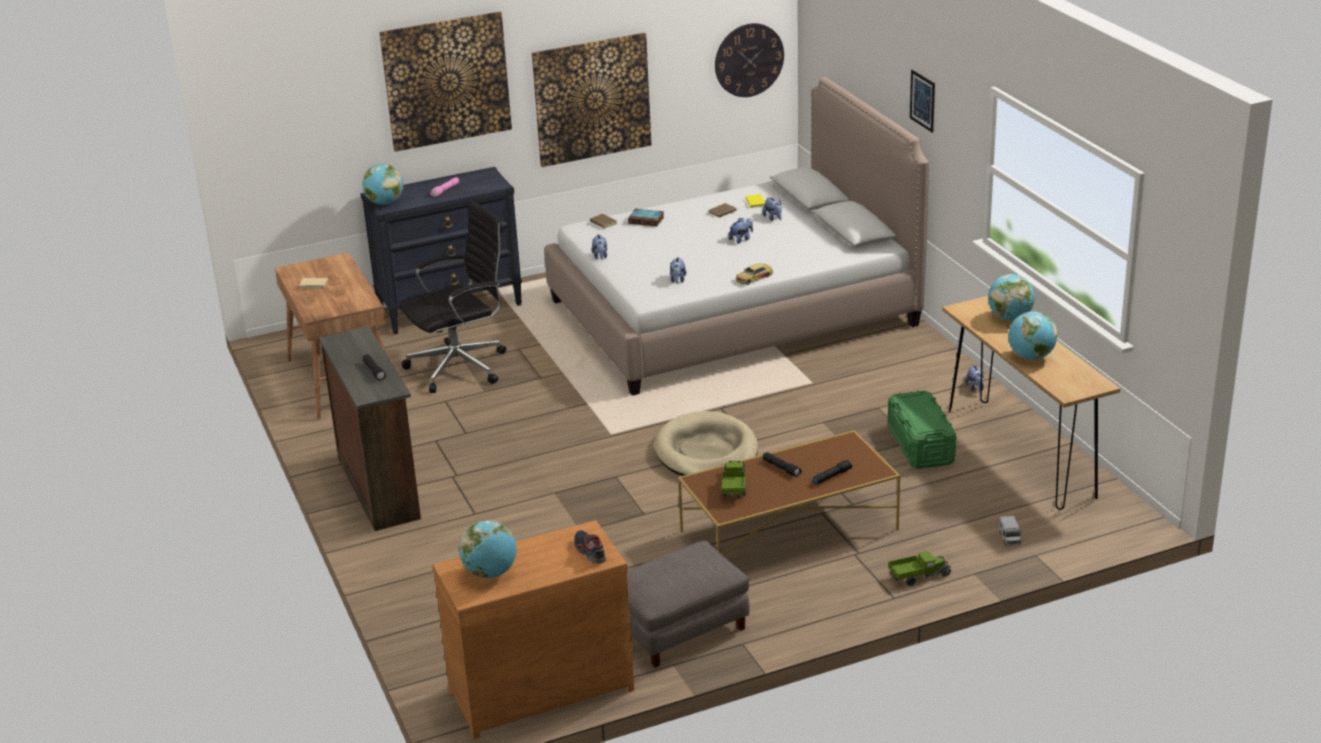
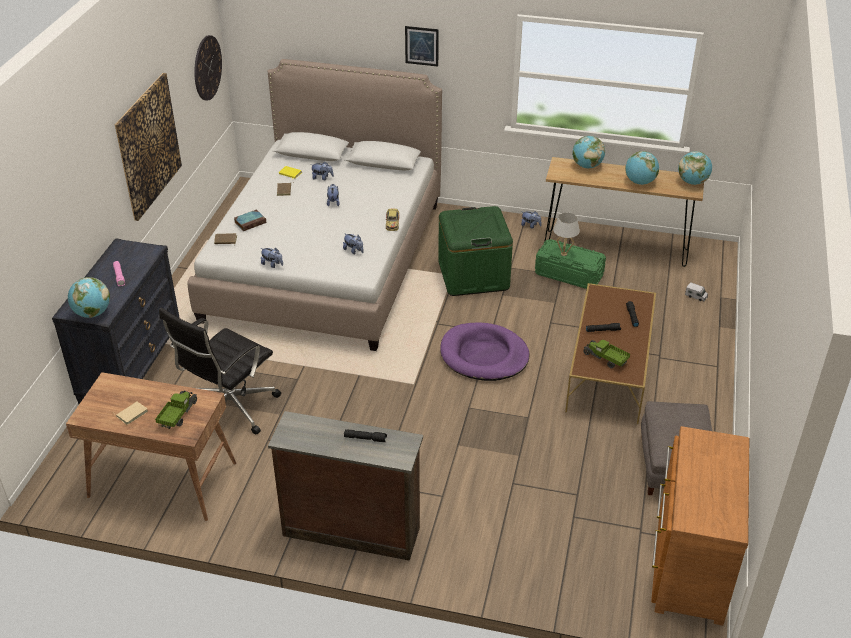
camera: 55 degrees left, 10 degrees up
picture [379,11,512,152] -> none
black office chair [399,201,506,393] -> black office chair turned 150 degrees counterclockwise [159,308,281,435]
globe [459,521,517,578] -> globe moved to [678,151,712,185]
shoe [574,530,606,564] -> none
beige dog bed [655,411,758,476] -> purple dog bed [440,322,530,381]
toy truck [888,551,952,586] -> toy truck moved to [155,390,198,429]
none -> green storage box [438,206,513,296]
none -> white table lamp [553,213,580,256]

